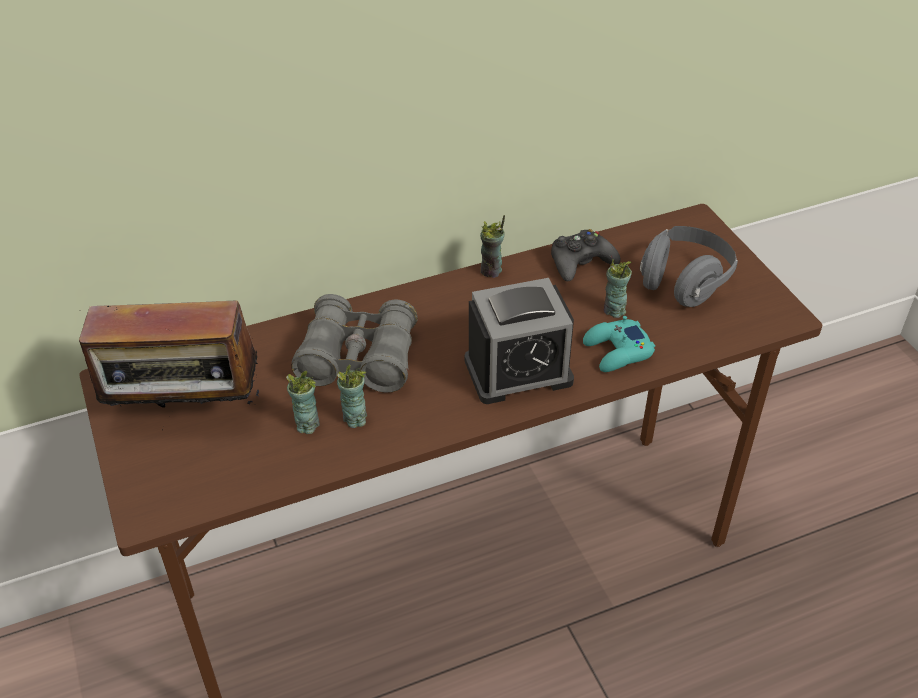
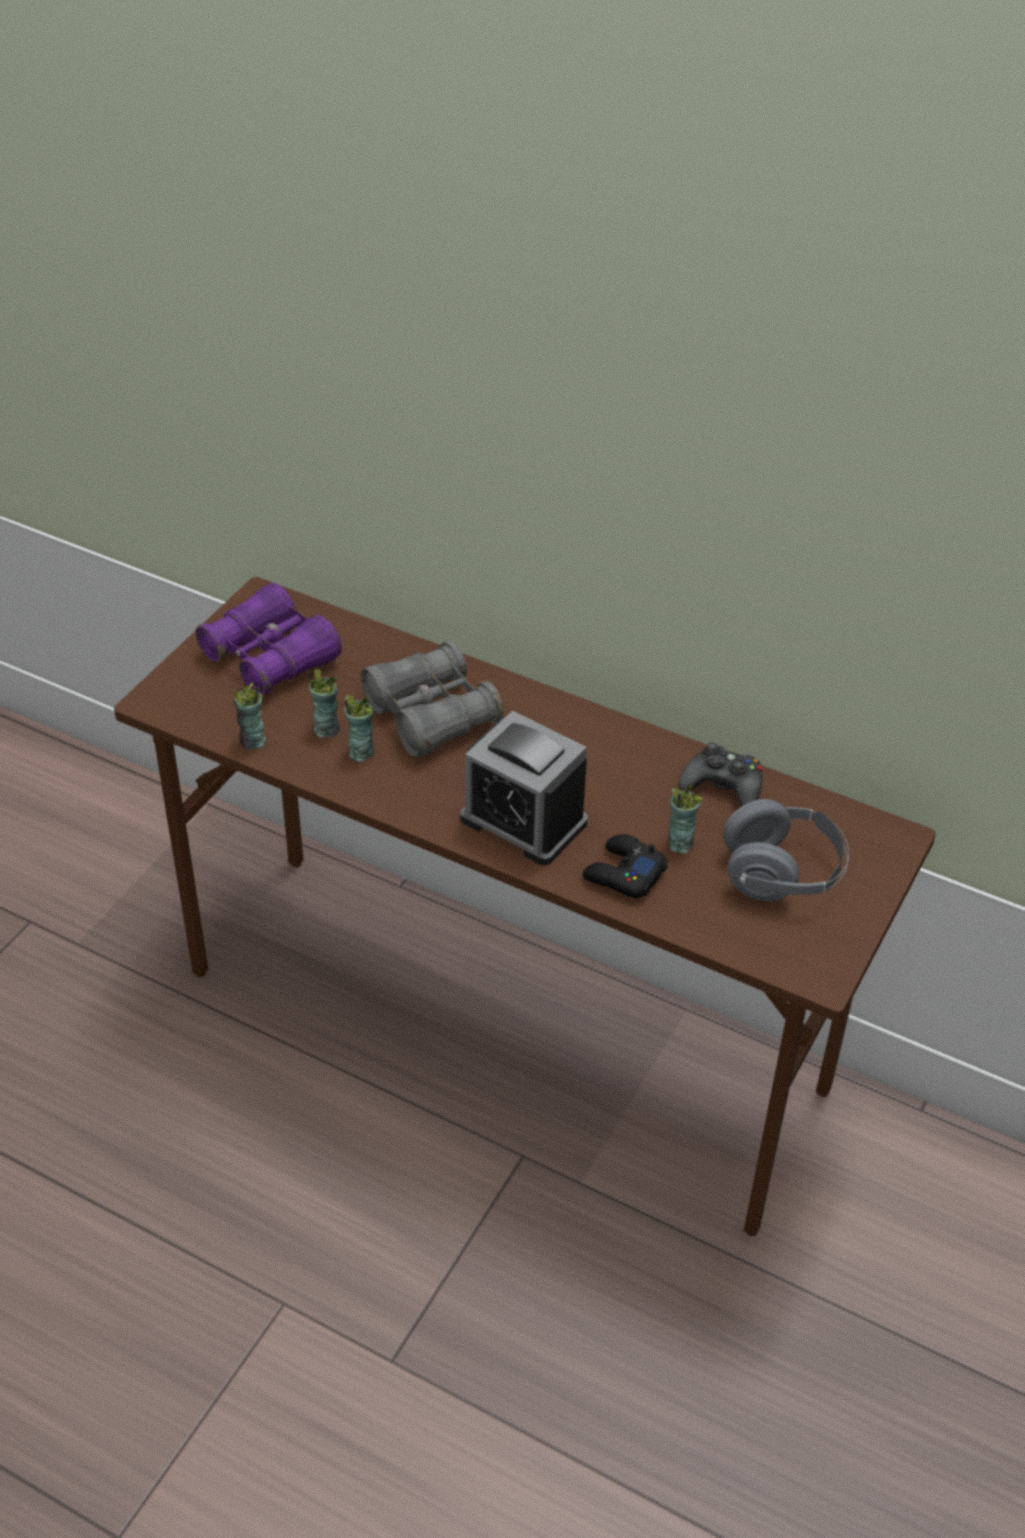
camera: 50 degrees right, 0 degrees up
radio [79,282,259,430] -> purple binoculars [195,583,342,697]
cup [480,215,505,278] -> cup moved to [234,683,266,750]
turquoise game controller [583,316,655,372] -> black game controller [582,834,668,898]

